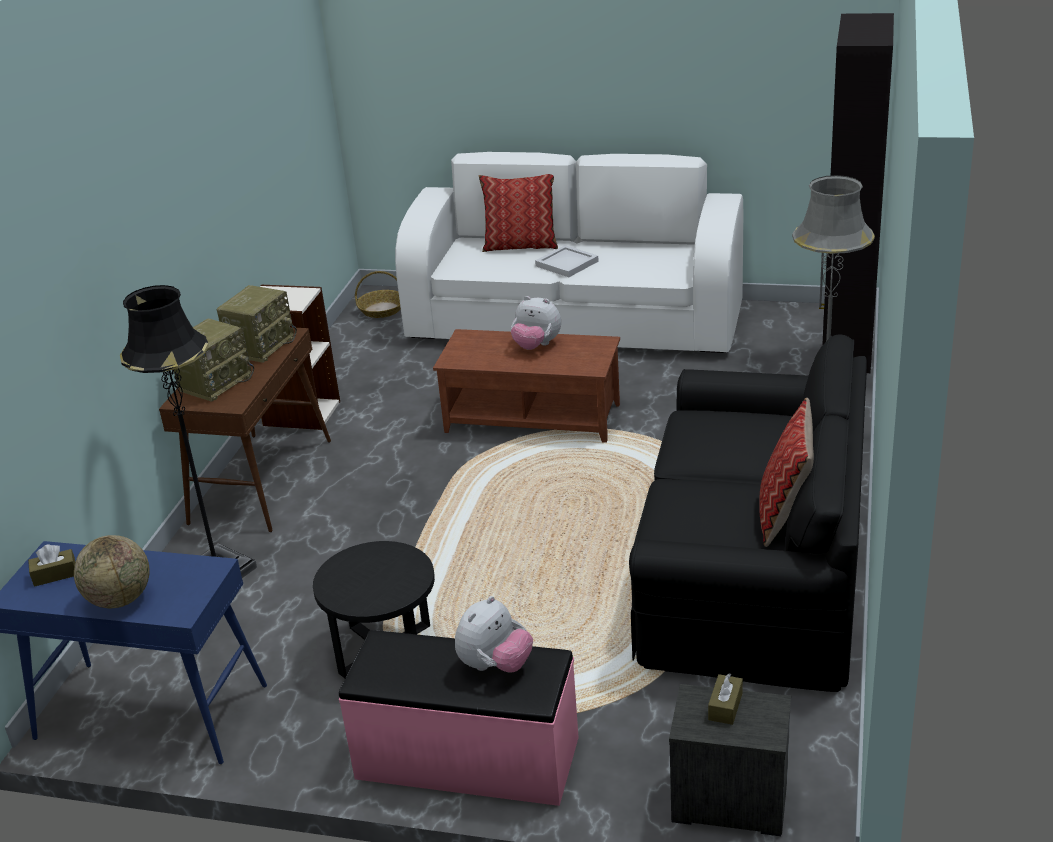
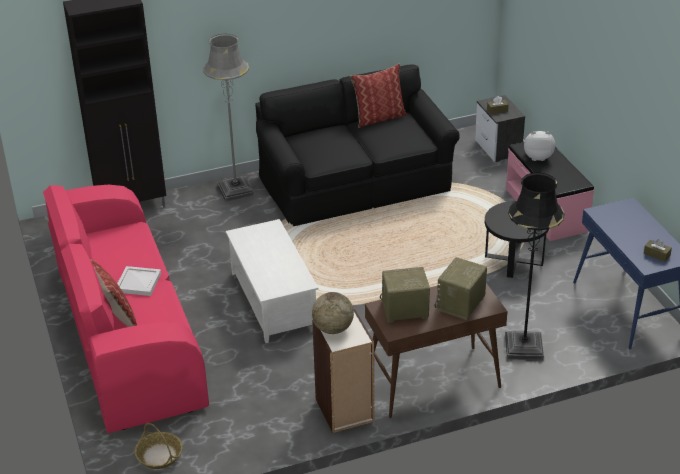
camera: 125 degrees left, 5 degrees up
globe [74,535,150,608] -> globe moved to [312,292,354,334]
radio [174,319,254,402] -> radio turned 60 degrees counterclockwise [435,257,487,320]
white sofa [395,152,743,353] -> pink sofa [43,185,209,433]
brown coffee table [433,329,620,443] -> white coffee table [226,219,318,343]
plush toy [511,296,561,350] -> none

